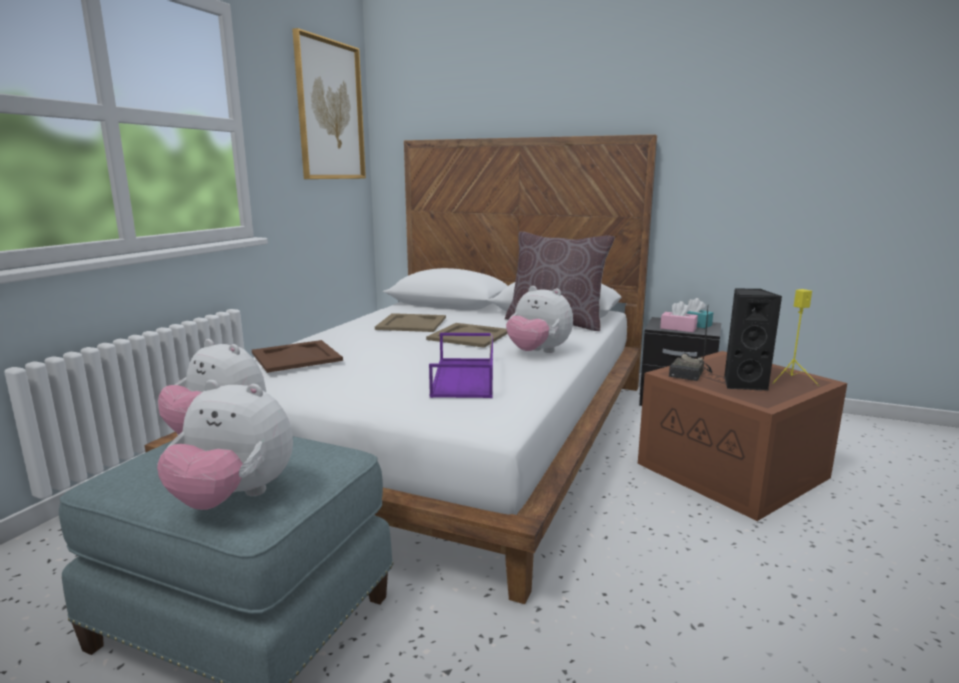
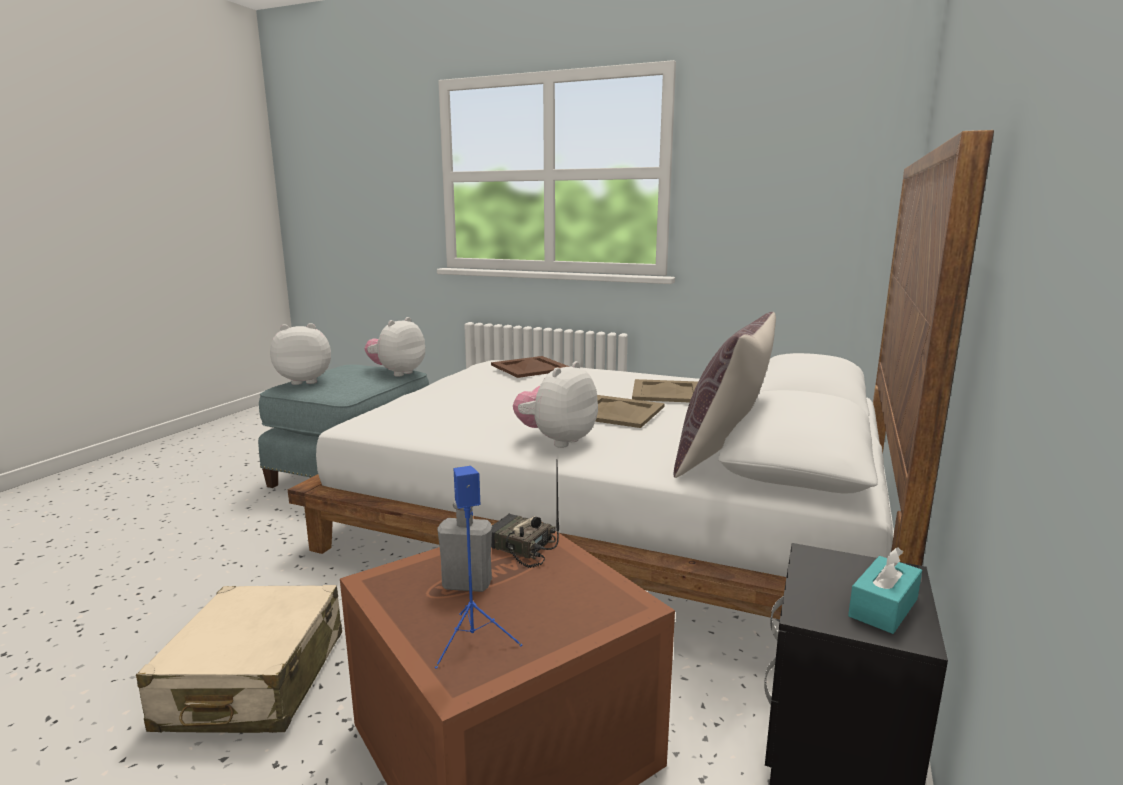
camera: 90 degrees right, 0 degrees up
plush toy [157,380,293,510] -> plush toy turned 60 degrees clockwise [270,323,331,385]
picture [292,28,366,179] -> none
purple tray [429,333,493,398] -> none
pink tissue box [660,301,698,332] -> none
black speaker [724,288,782,391] -> grey bottle [437,501,492,592]
yellow speaker [772,289,820,386] -> blue speaker [435,466,522,669]
none -> beige suitcase [136,585,342,733]

